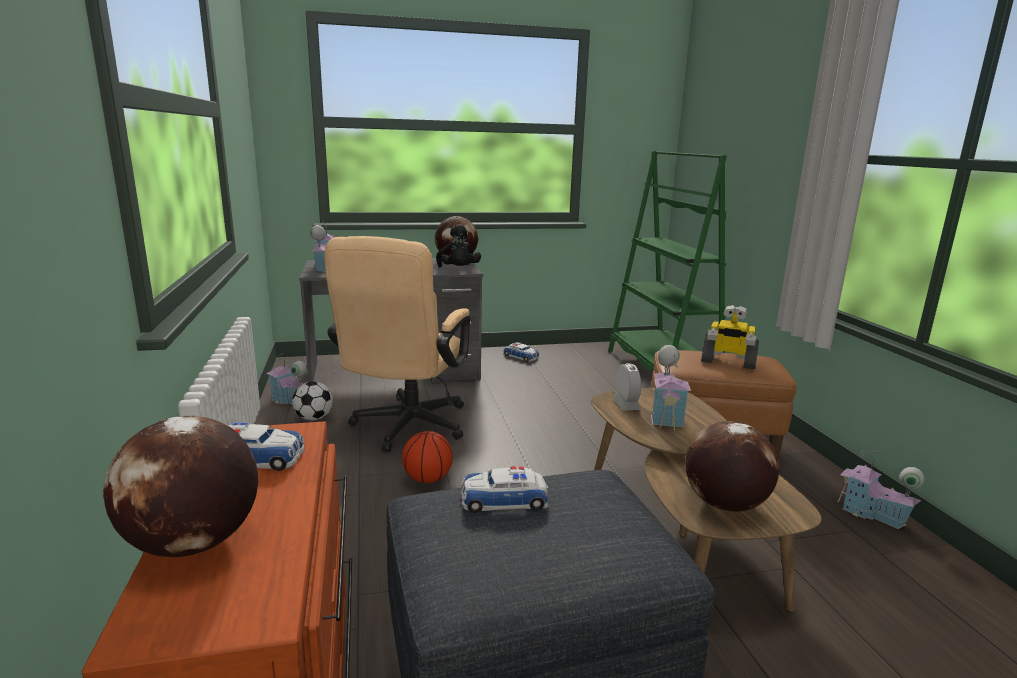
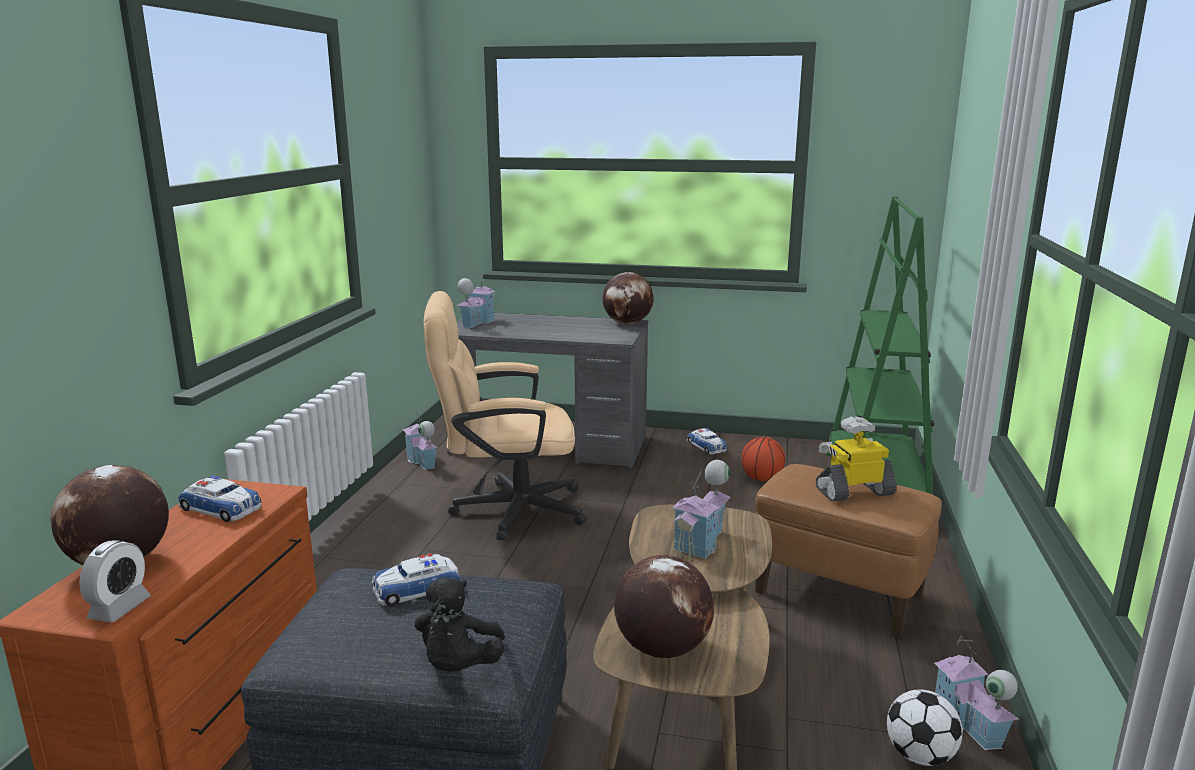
camera: 25 degrees right, 0 degrees up
football [292,381,333,420] -> football moved to [887,689,963,766]
beige office chair [324,236,470,452] -> beige office chair turned 45 degrees clockwise [424,291,587,541]
basketball [402,431,453,483] -> basketball moved to [741,437,785,481]
black plush toy [436,224,481,267] -> black plush toy moved to [414,577,505,672]
toy car [461,466,548,513] -> toy car turned 45 degrees counterclockwise [372,554,461,607]
alarm clock [613,363,641,411] -> alarm clock moved to [79,540,151,623]
toy robot [701,305,759,369] -> toy robot turned 120 degrees clockwise [816,416,897,501]

